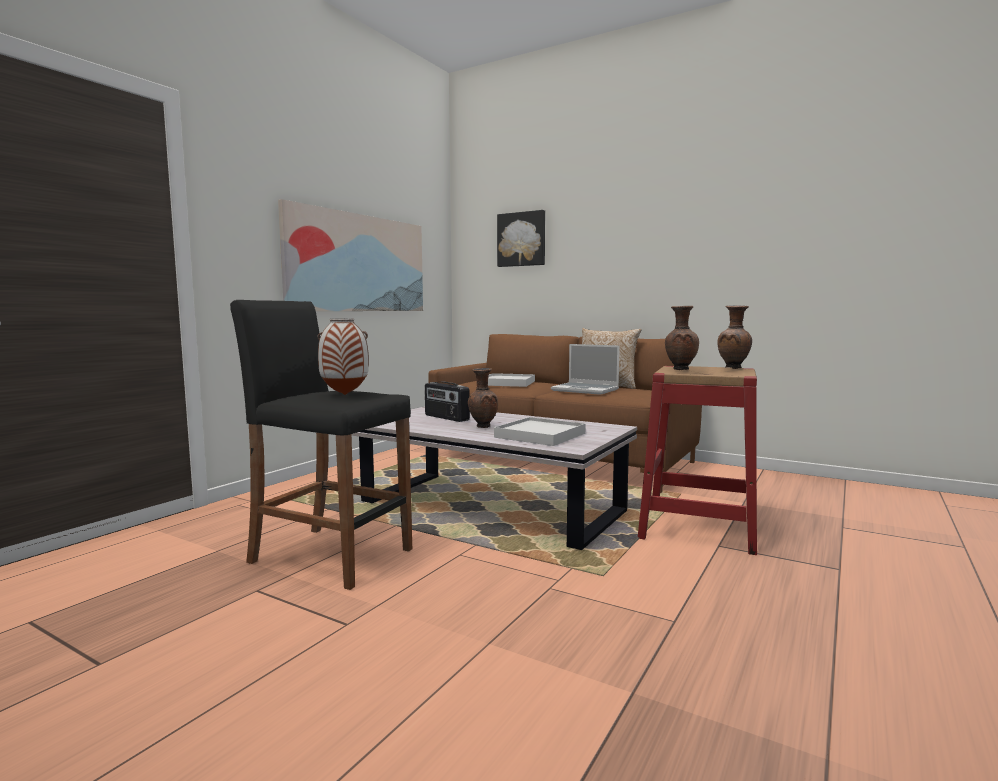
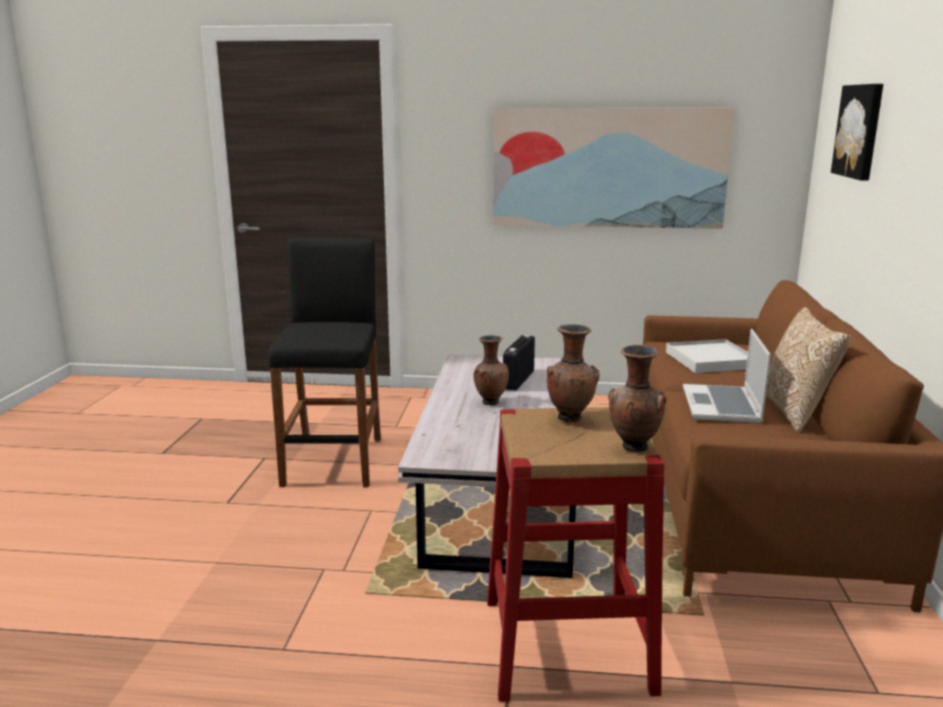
camera: 65 degrees right, 10 degrees up
vase [318,319,369,395] -> none
white tray [494,417,586,446] -> none

